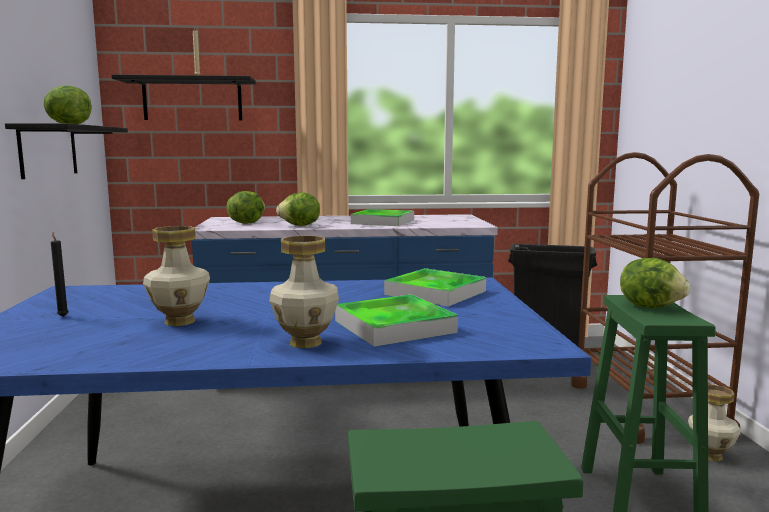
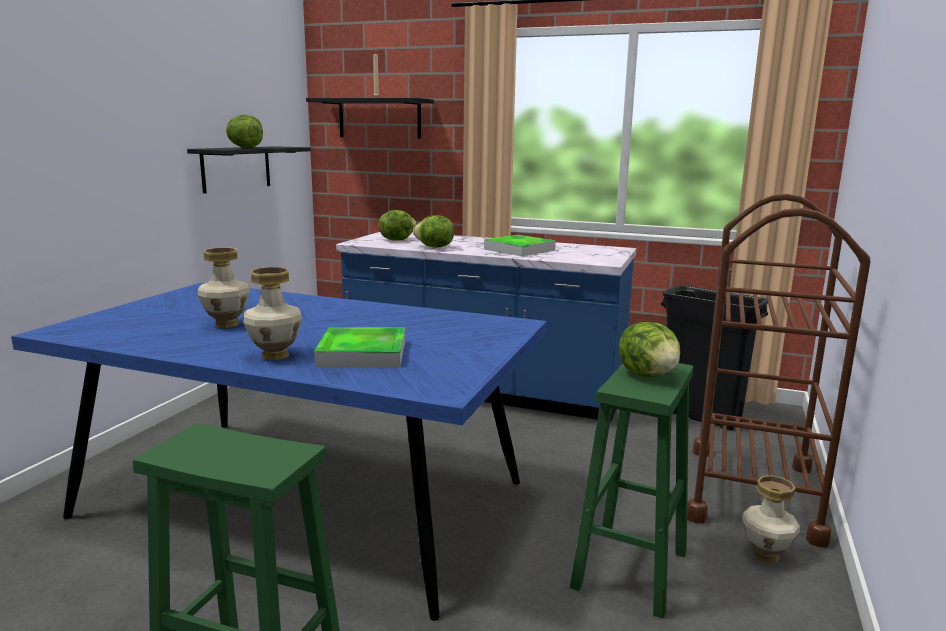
camera: 25 degrees right, 5 degrees up
black candle [51,232,69,317] -> none
tray [384,268,486,307] -> none

